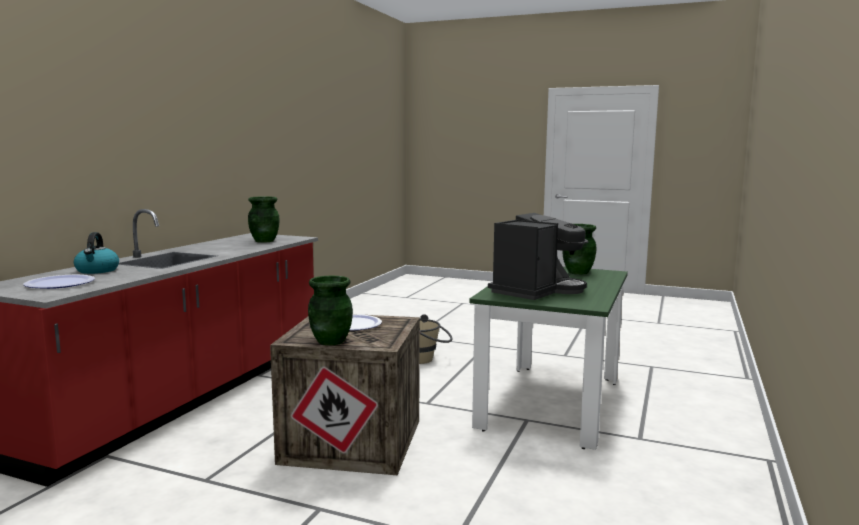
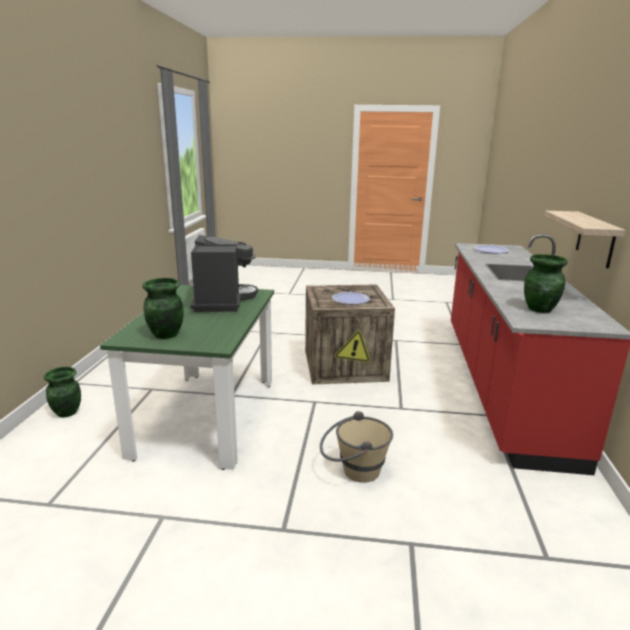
camera: 165 degrees right, 10 degrees up
kettle [74,232,119,274] -> none
green vase [308,276,353,345] -> green vase moved to [44,367,81,417]
coffee machine [488,213,588,300] -> coffee machine turned 150 degrees clockwise [190,235,258,312]
none -> shelf [545,211,625,268]

